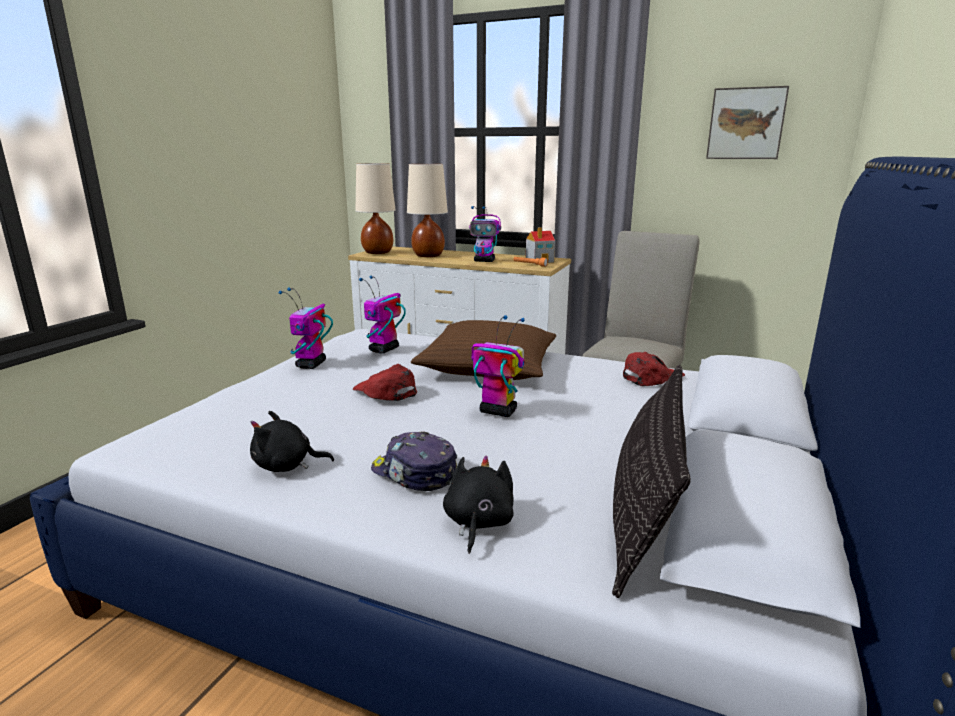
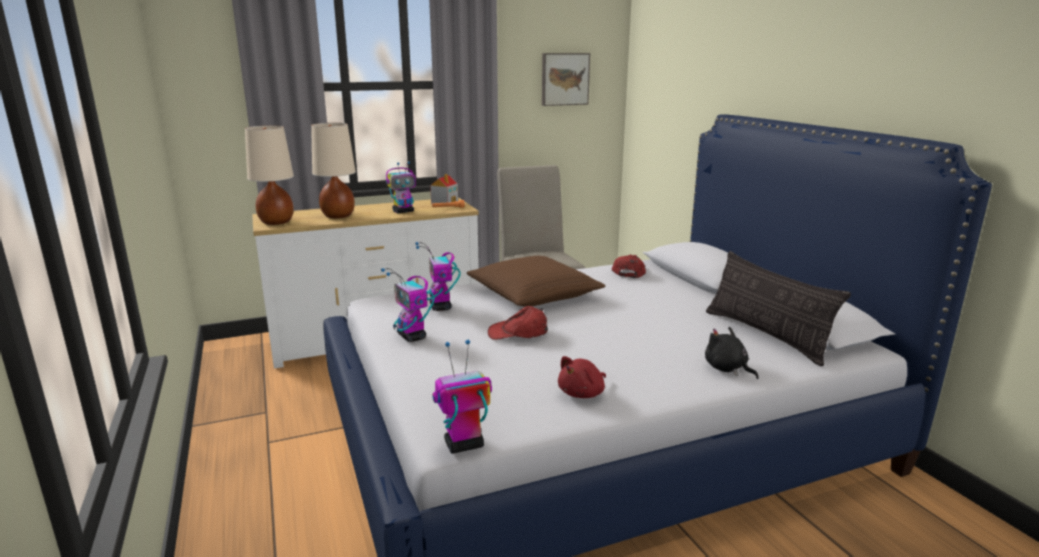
camera: 45 degrees left, 0 degrees up
black plush toy [250,411,334,472] -> red plush toy [558,356,606,398]
cap [371,431,457,491] -> none
toy robot [471,315,525,417] -> toy robot moved to [432,339,492,454]

